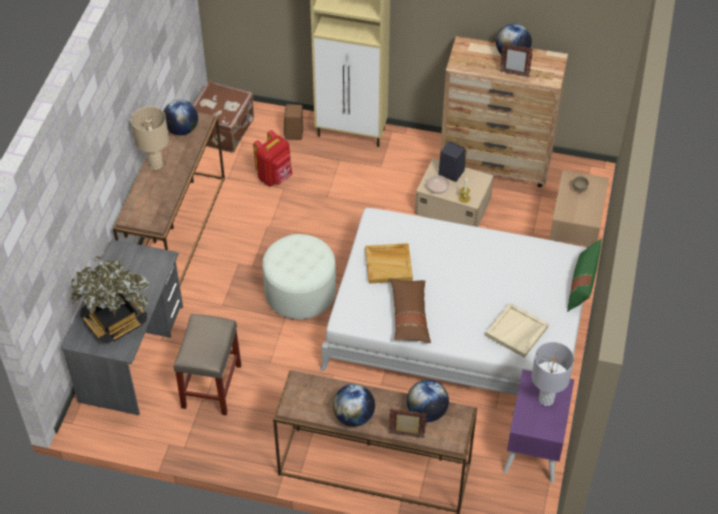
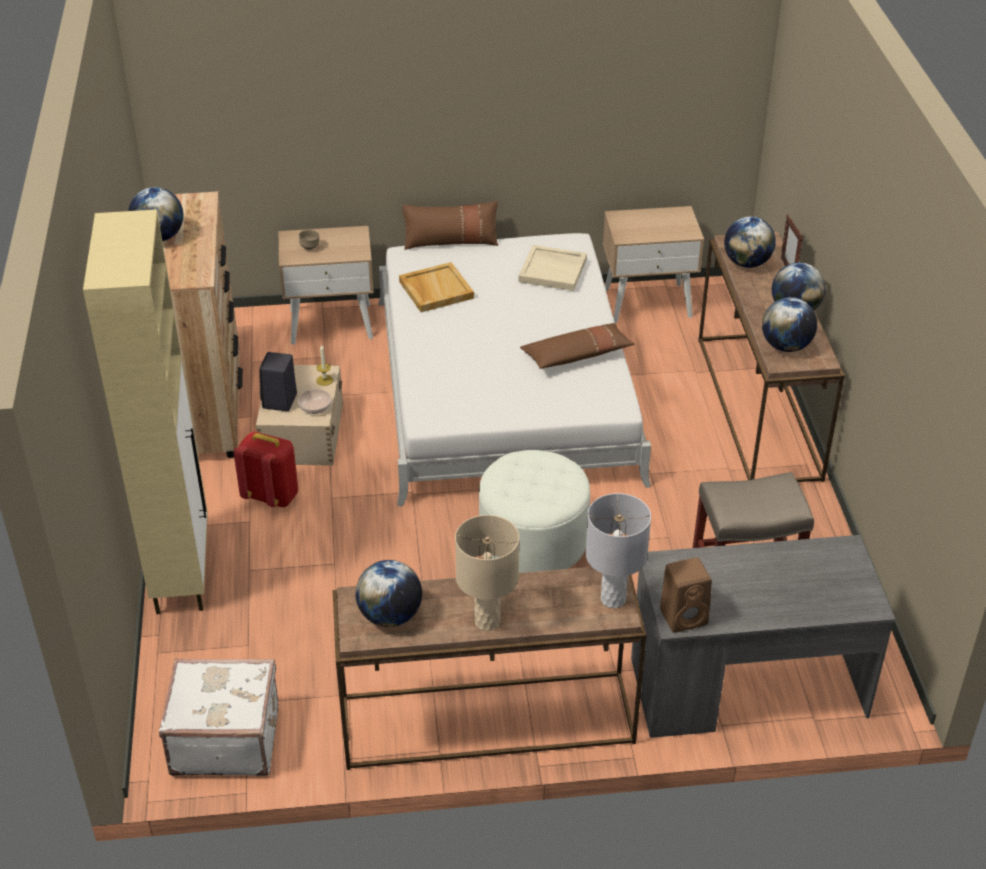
camera: 110 degrees left, 10 degrees down
potted plant [71,256,149,343] -> none
brown suitcase [193,81,254,153] -> white suitcase [159,659,278,776]
red backpack [253,130,292,186] -> red backpack moved to [234,431,298,507]
brown speaker [284,104,303,140] -> brown speaker moved to [660,557,712,633]
beige tray [365,243,413,284] -> beige tray moved to [399,262,474,312]
picture frame [500,44,533,78] -> none
purple nightstand [503,369,574,483] -> beige nightstand [603,206,704,323]
grey table lamp [532,342,574,406] -> grey table lamp moved to [586,493,651,608]
green pillow [567,239,602,312] -> brown pillow [402,201,498,250]
none -> globe [762,297,817,352]

